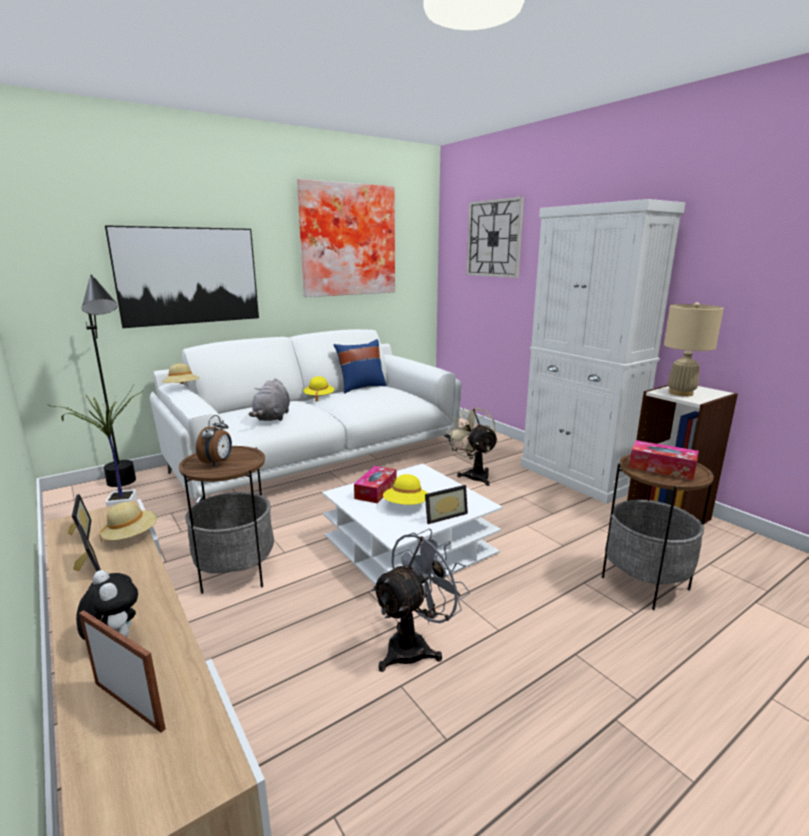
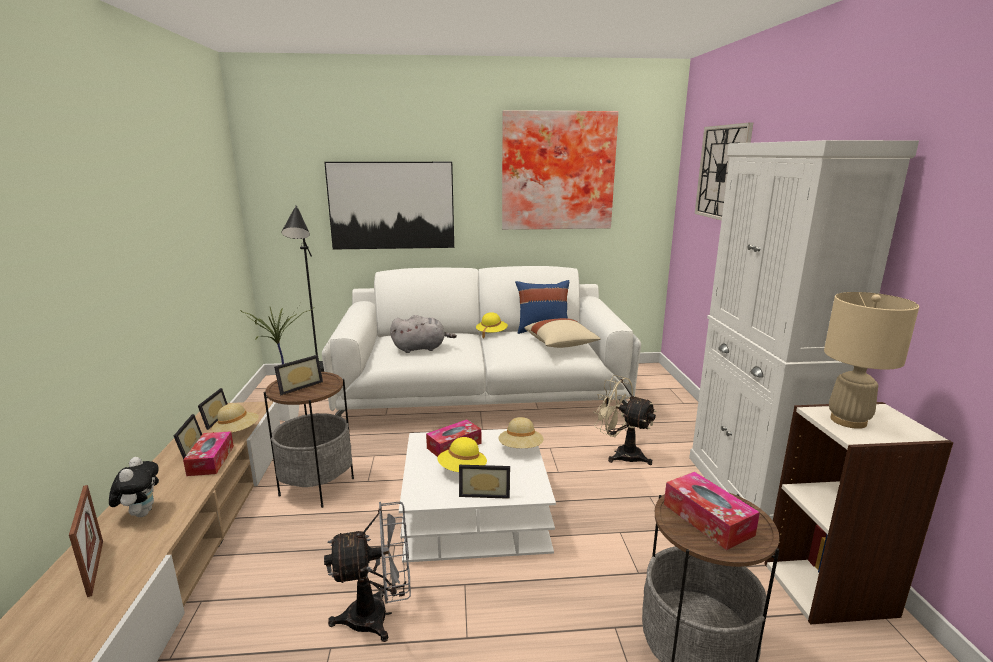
camera: 30 degrees right, 0 degrees up
beige hat [162,363,200,384] -> beige hat moved to [498,417,544,448]
alarm clock [196,415,232,467] -> picture frame [274,355,323,395]
grey plush toy [249,379,290,421] -> grey plush toy turned 135 degrees counterclockwise [390,315,457,353]
beige fan [446,407,498,486] -> beige fan turned 60 degrees counterclockwise [593,375,657,465]
none -> tissue box [183,431,234,476]
none -> beige pillow [524,318,601,348]

